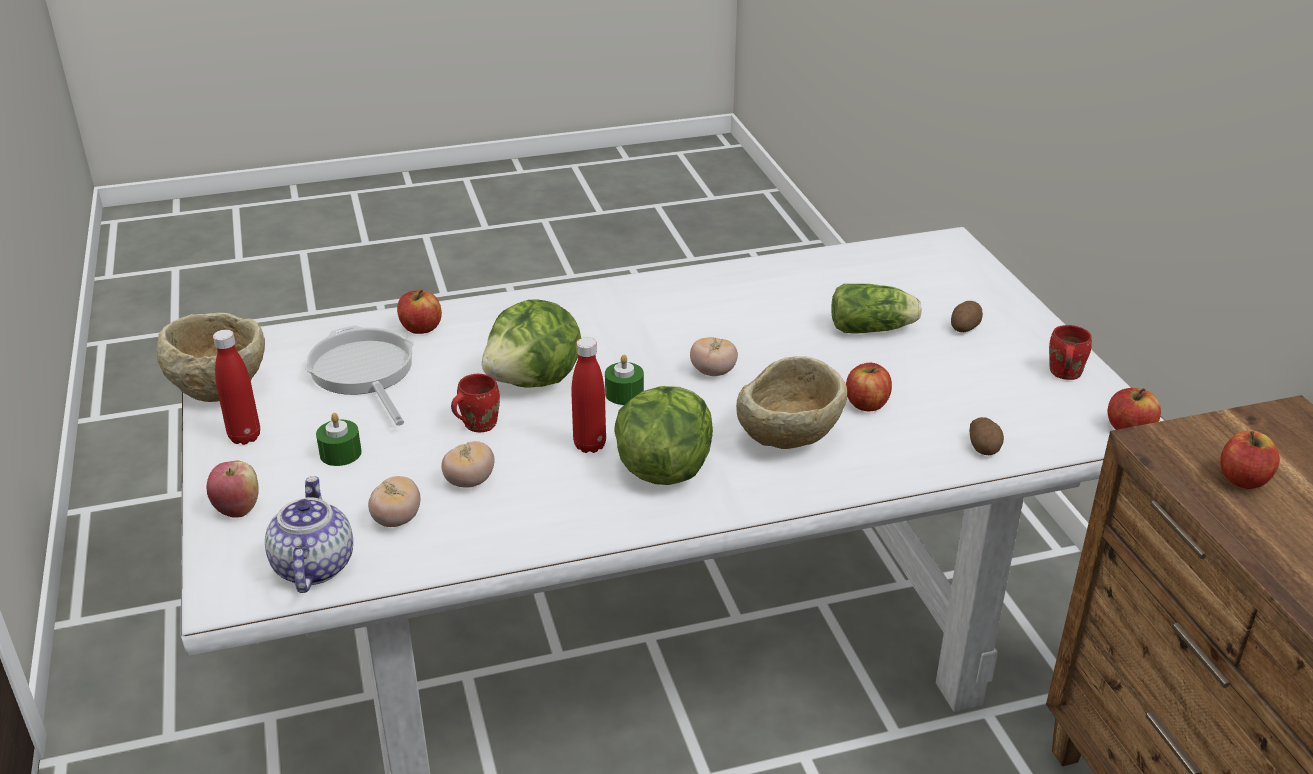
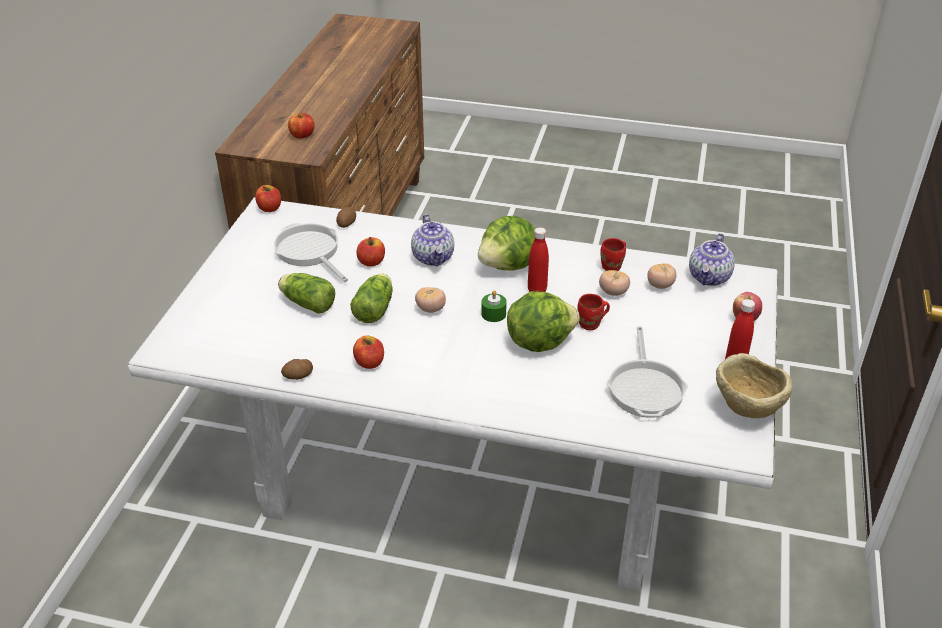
camera: 150 degrees left, 5 degrees up
green candle [316,413,362,466] -> none
apple [397,289,442,334] -> apple moved to [353,336,384,369]
beige bowl [736,356,848,449] -> teapot [411,214,454,266]
potato [951,301,983,332] -> potato moved to [281,359,313,380]
red mug [1049,325,1092,380] -> red mug moved to [600,238,626,271]
none -> frying pan [274,223,348,282]
none -> lettuce [350,274,393,323]

